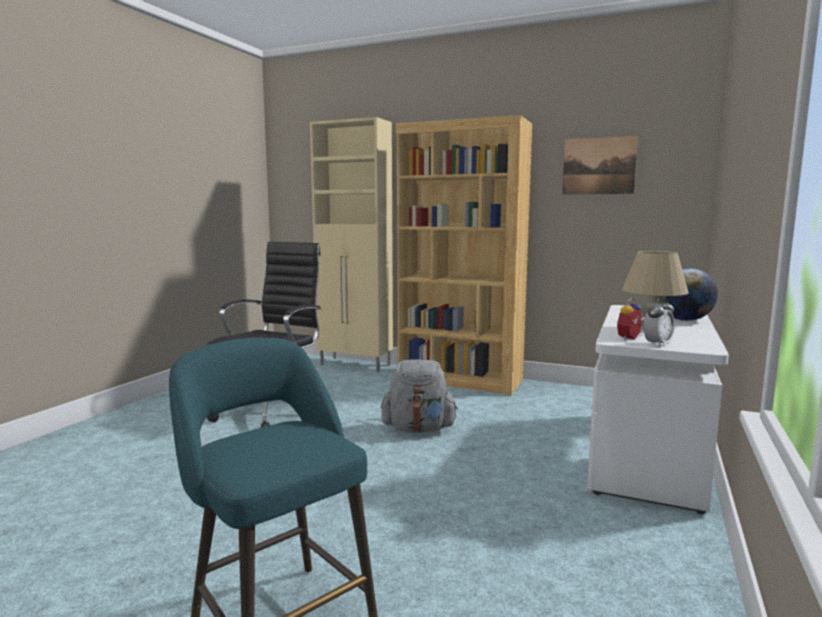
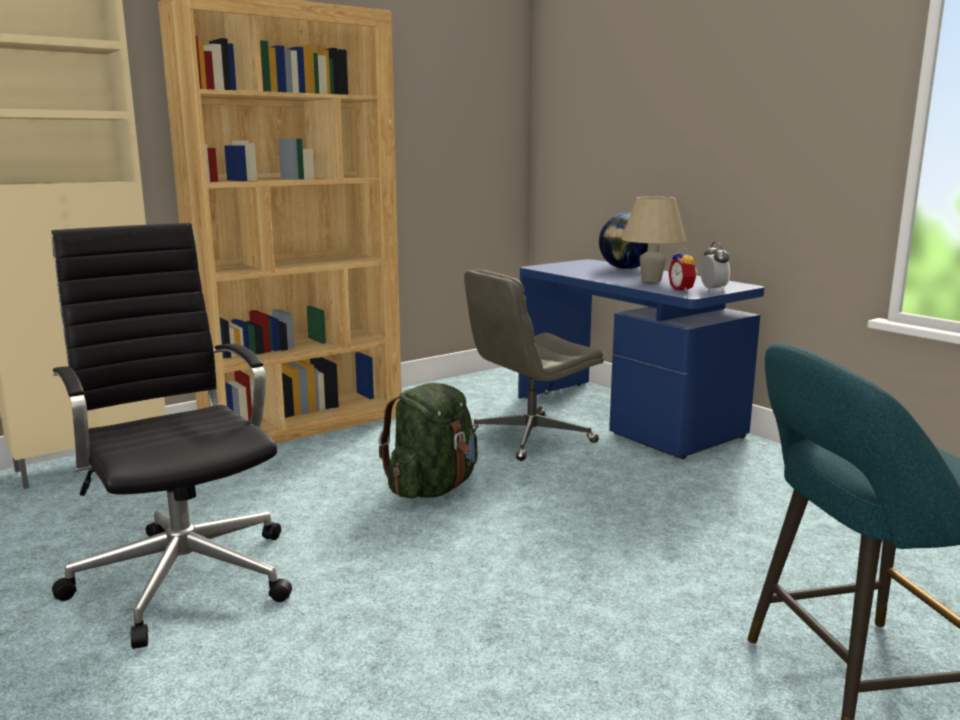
camera: 60 degrees left, 5 degrees up
grey backpack [381,359,458,433] -> green backpack [378,383,478,499]
picture [562,136,638,195] -> none
white desk [587,305,729,515] -> blue desk [518,259,765,459]
none -> grey office chair [464,269,604,461]

